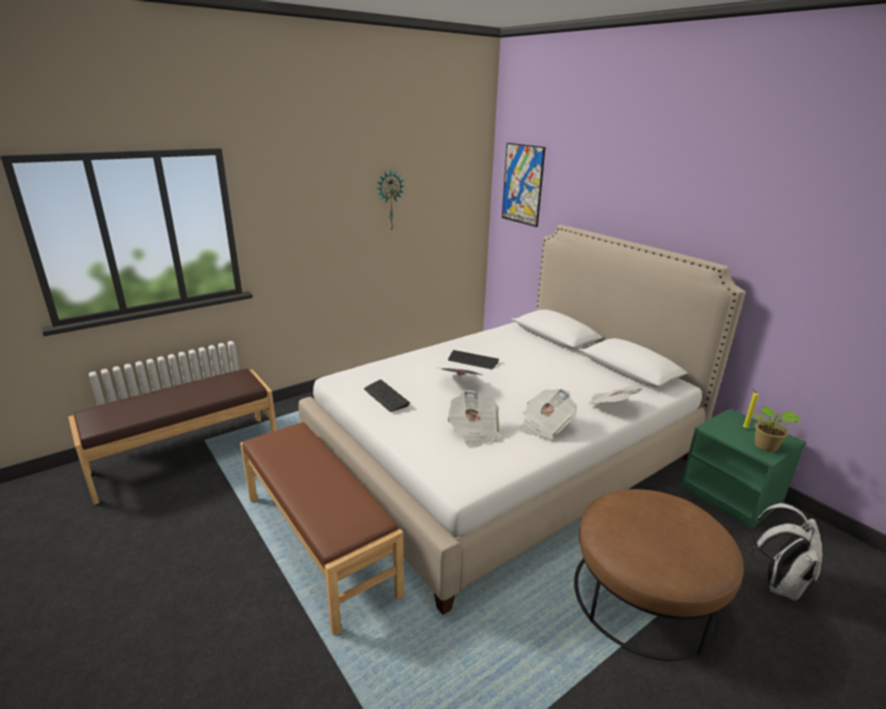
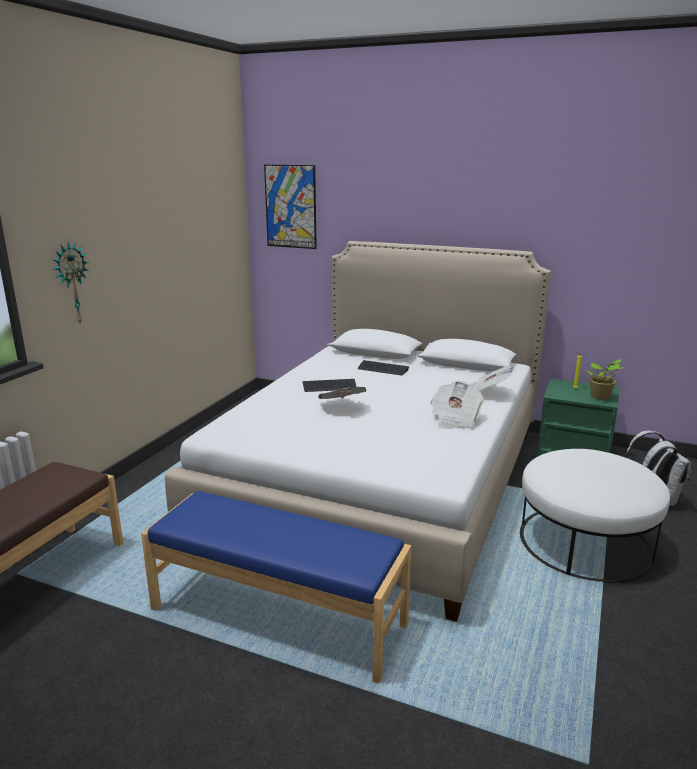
camera: 30 degrees left, 5 degrees down
brown bench [240,422,404,636] -> blue bench [141,491,411,684]
keyboard [364,380,410,412] -> keyboard moved to [358,360,409,376]
wall clock [376,170,404,231] -> wall clock moved to [53,242,89,325]
newspaper [447,390,500,448] -> none
brown ottoman [574,489,744,661] -> white ottoman [520,449,670,583]

